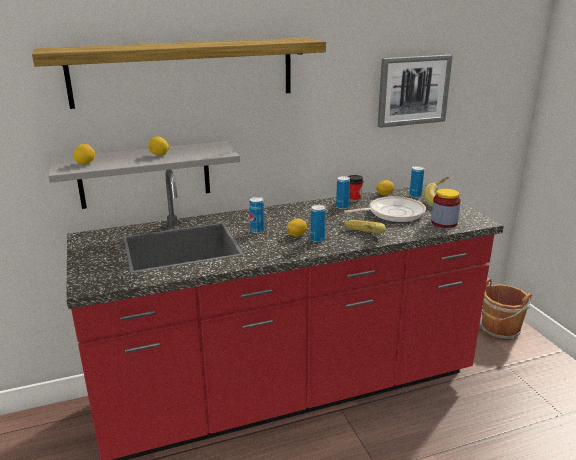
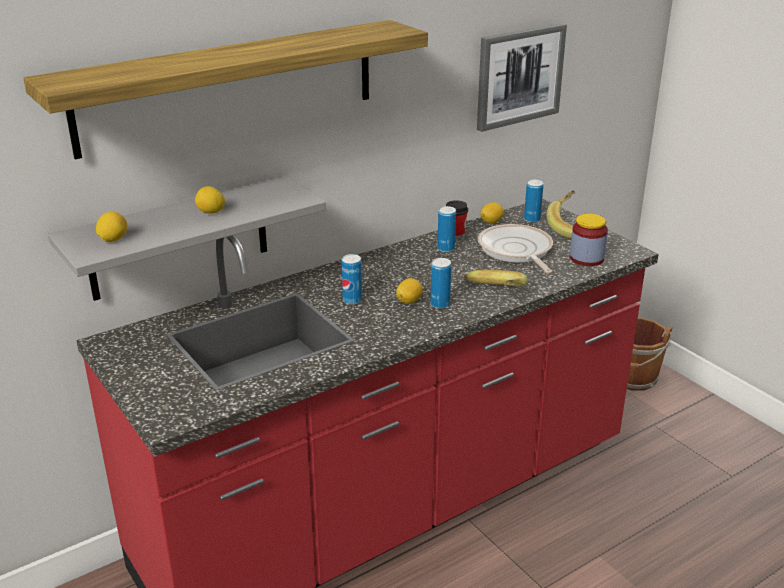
camera: 15 degrees left, 5 degrees up
frying pan [344,196,426,222] -> frying pan turned 75 degrees counterclockwise [478,224,553,273]

